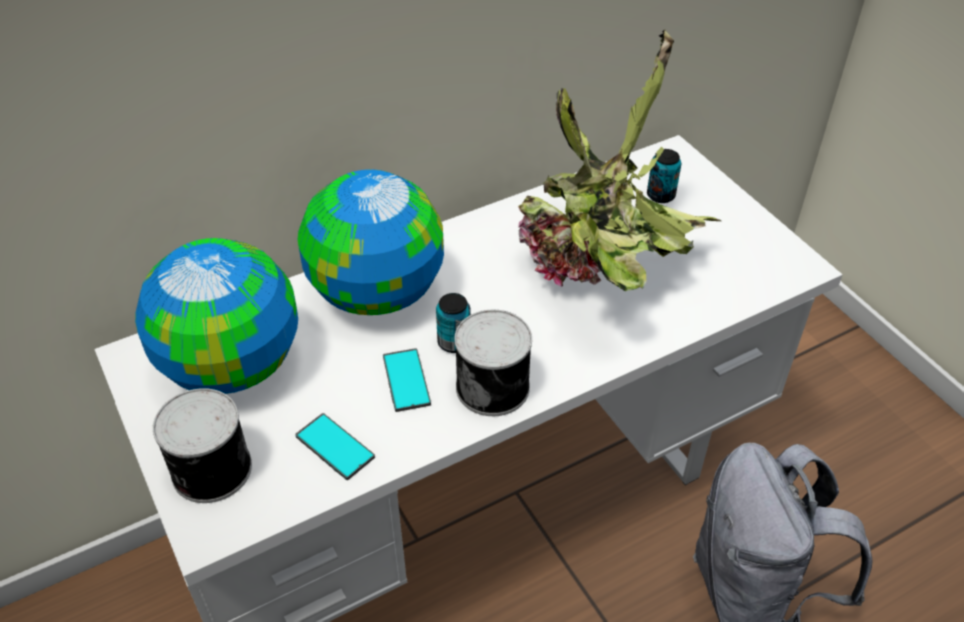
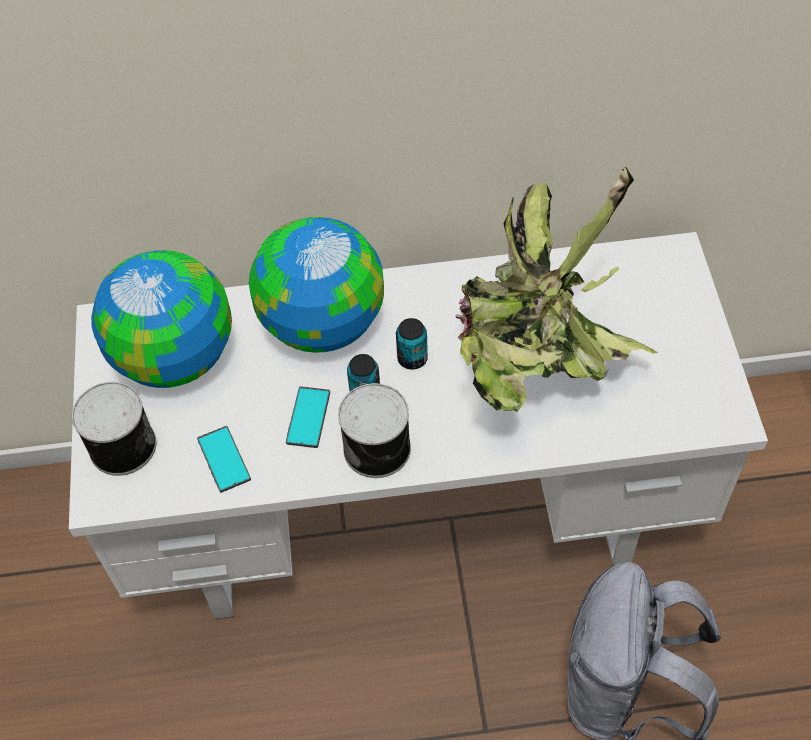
camera: 25 degrees right, 10 degrees up
can [647,149,681,203] -> can moved to [396,318,428,370]

